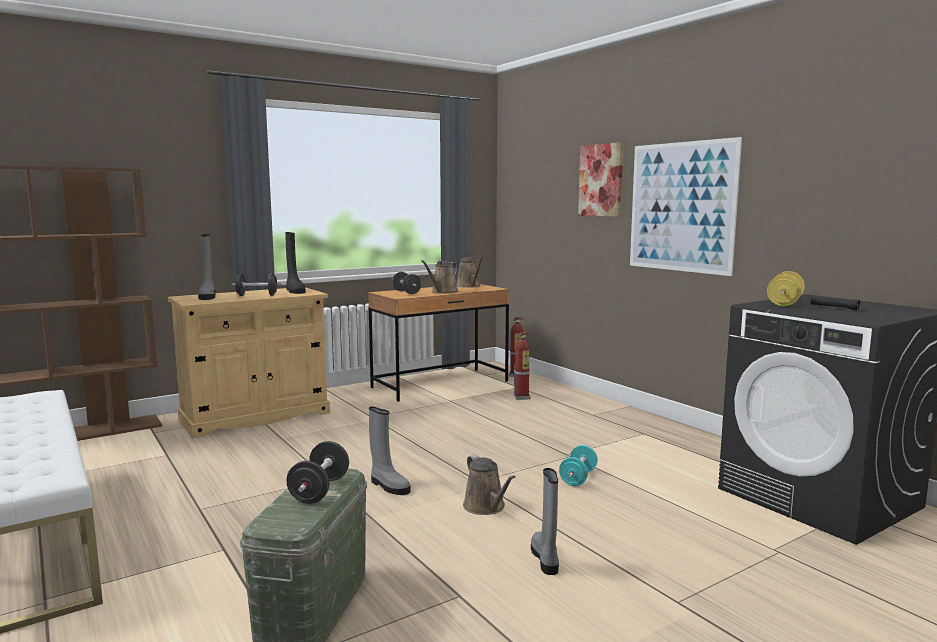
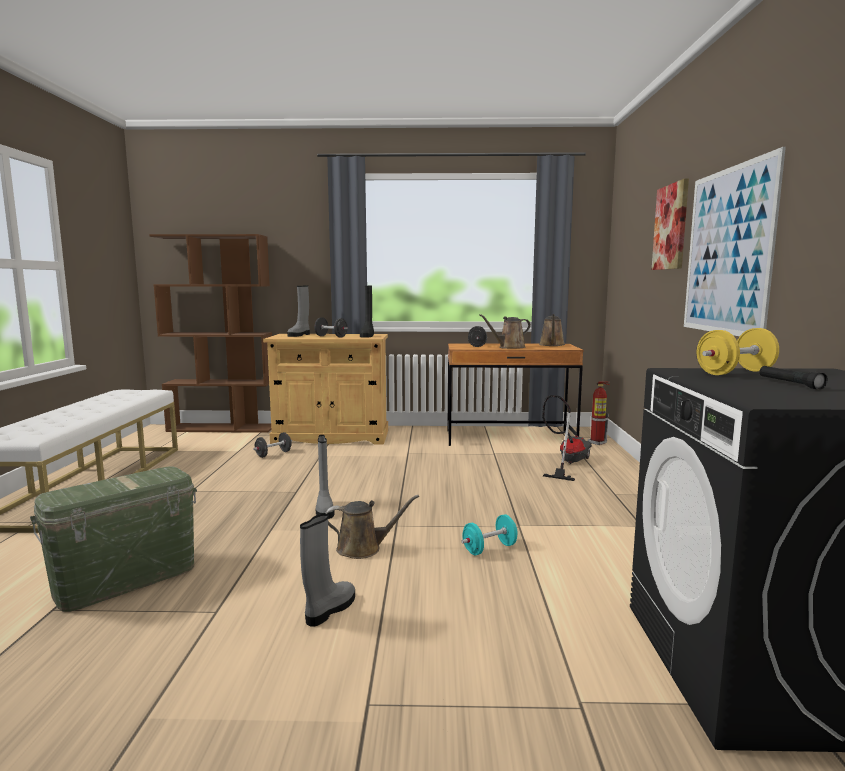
camera: 35 degrees right, 0 degrees up
black dumbbell [286,441,349,504] -> black dumbbell moved to [253,432,292,458]
brown watering can [463,455,515,515] -> brown watering can turned 105 degrees counterclockwise [325,495,419,559]
fire extinguisher [513,331,531,400] -> vacuum cleaner [542,395,592,481]

